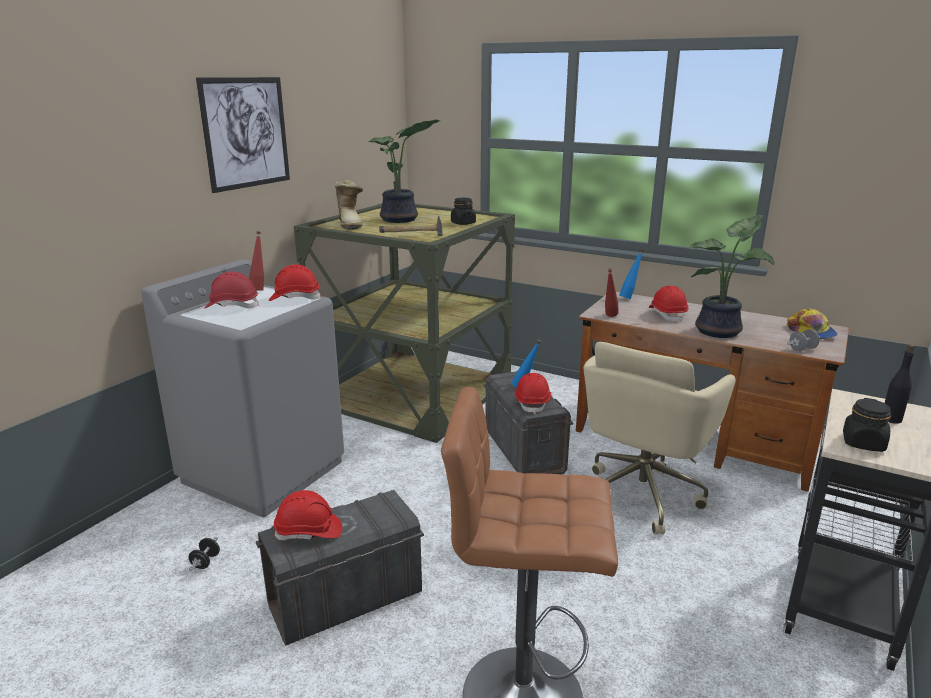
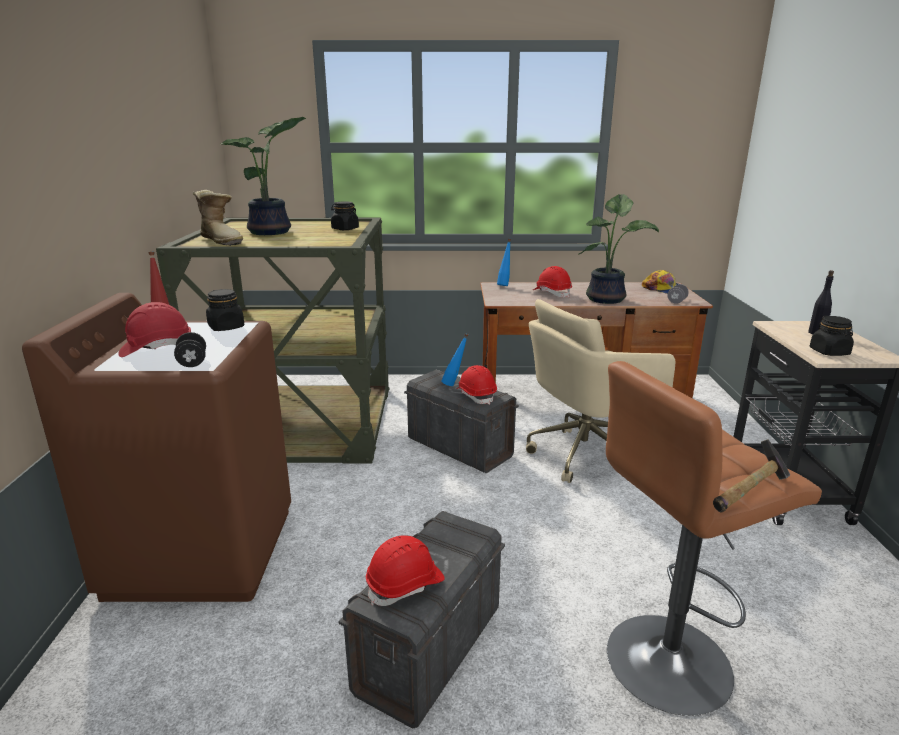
camera: 30 degrees left, 0 degrees up
grey washing machine [141,259,344,517] -> brown washing machine [22,293,291,602]
black dumbbell [189,537,220,571] -> black dumbbell moved to [174,332,206,367]
picture [196,77,290,193] -> none
red hard hat [269,264,321,301] -> black jar [206,289,245,331]
hammer [379,216,443,236] -> hammer moved to [713,439,790,513]
beige office chair [583,342,736,535] -> beige office chair turned 60 degrees clockwise [526,299,675,483]
red bottle [605,268,619,317] -> none

